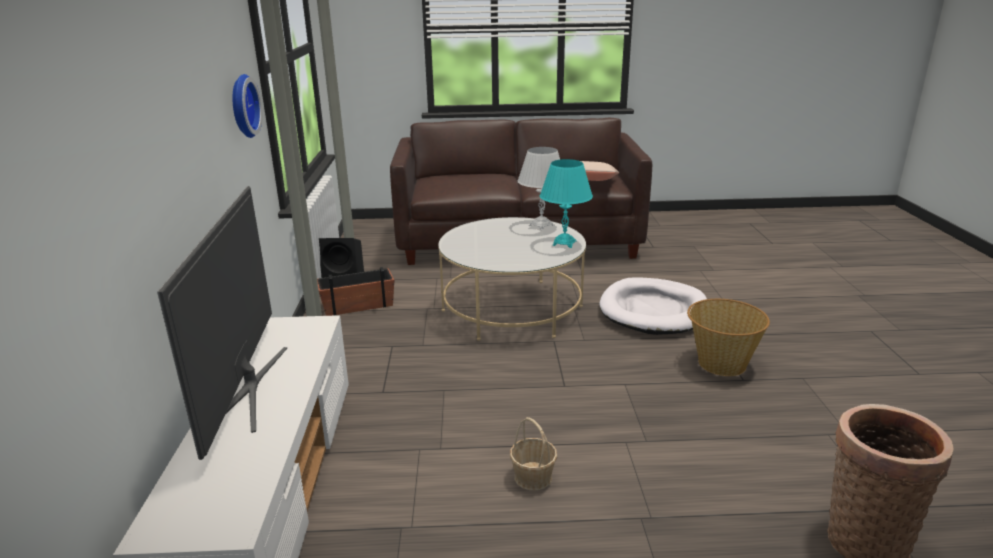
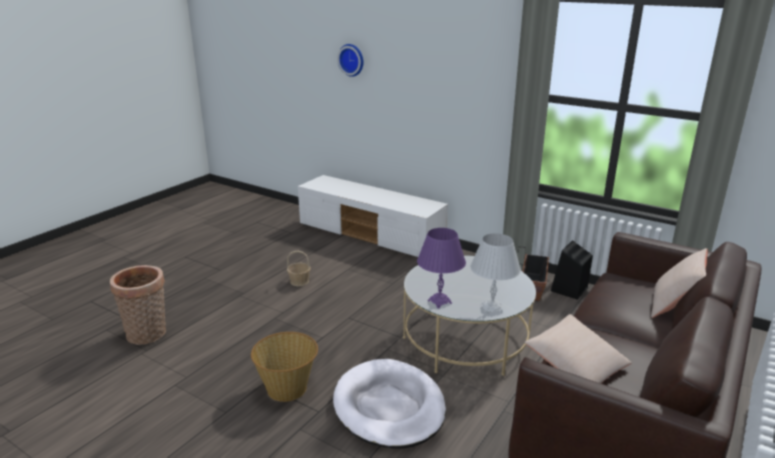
camera: 125 degrees right, 0 degrees up
television [157,186,287,460] -> none
wall clock [232,74,262,138] -> wall clock moved to [337,44,363,77]
turquoise table lamp [540,159,593,248] -> purple table lamp [417,228,466,309]
none -> beige pillow [651,248,708,318]

